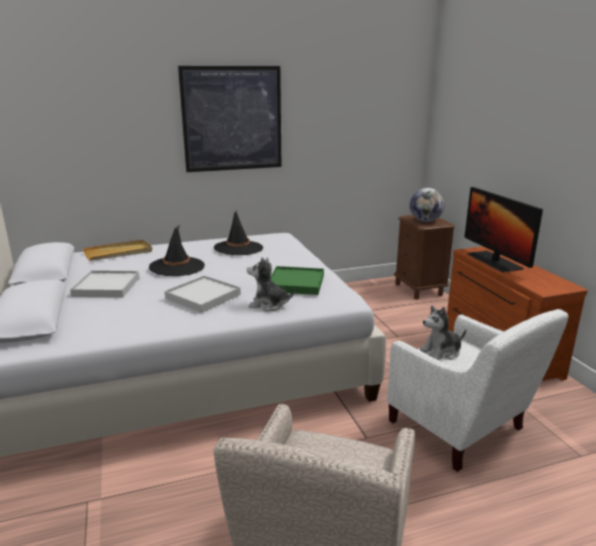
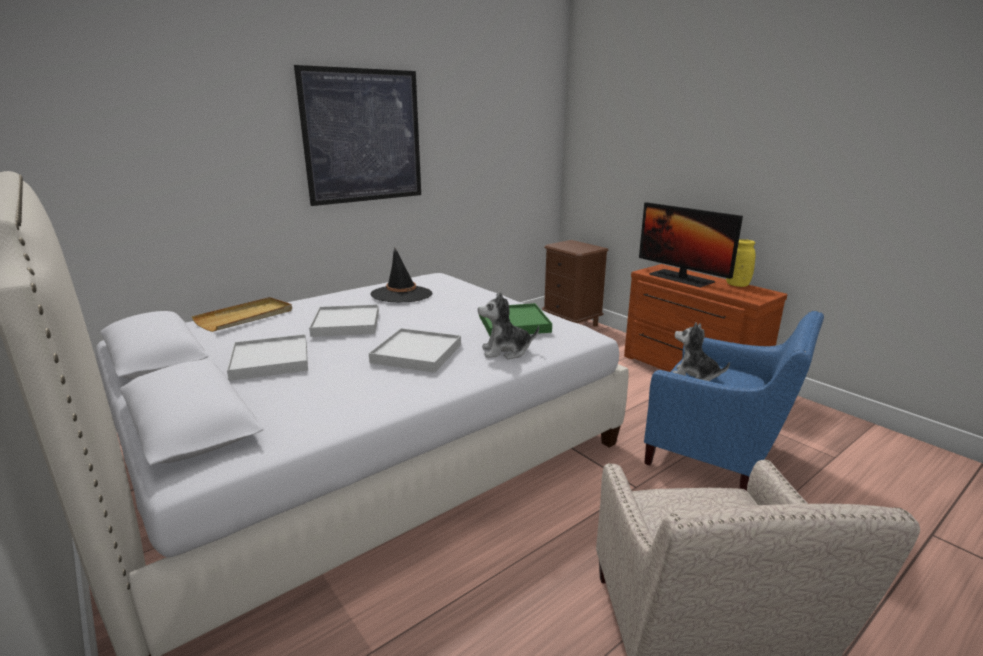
camera: 20 degrees left, 0 degrees up
black hat [149,225,205,276] -> white tray [309,304,379,337]
white armchair [387,309,568,472] -> blue armchair [644,311,824,491]
globe [410,188,445,222] -> none
plush toy [420,306,466,360] -> plush toy turned 75 degrees clockwise [672,322,730,381]
none -> yellow vase [726,239,755,287]

